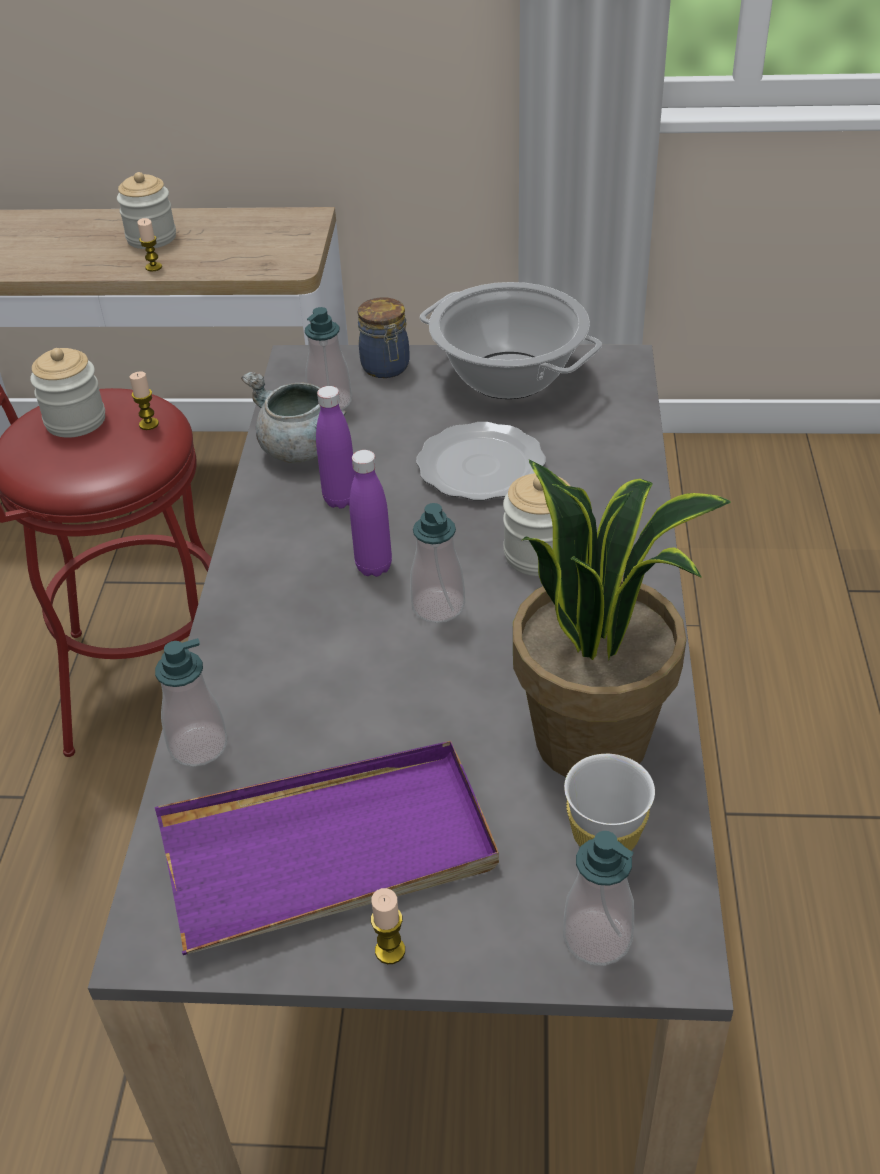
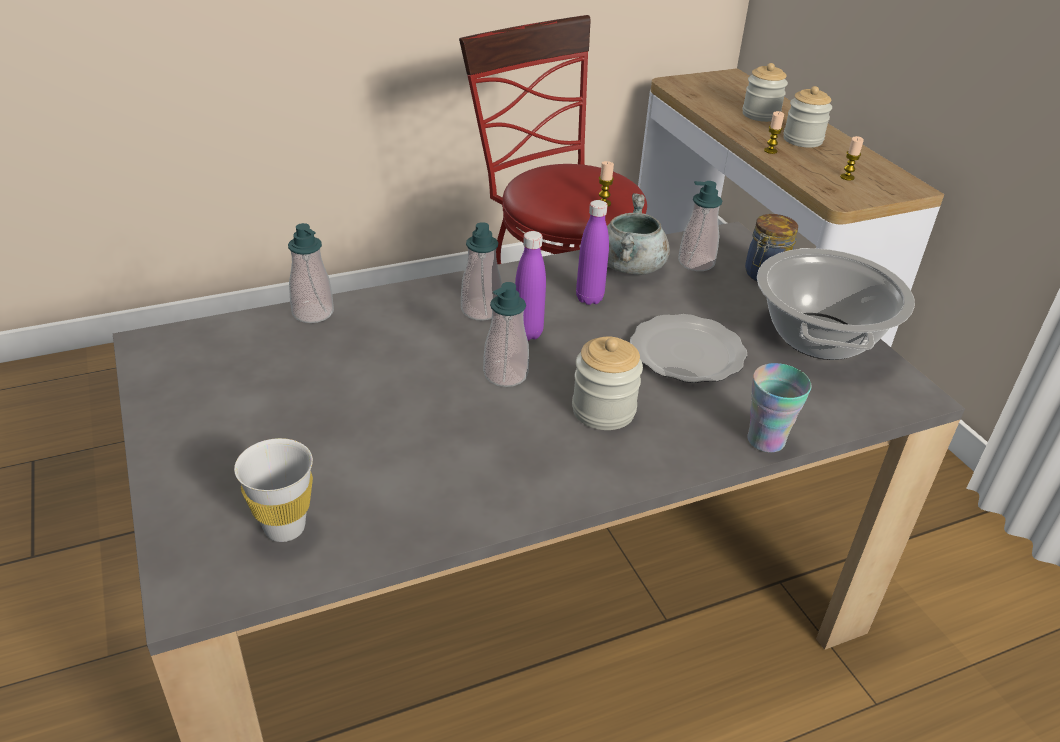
camera: 60 degrees right, 5 degrees down
jar [30,348,105,438] -> jar moved to [742,63,788,122]
purple tray [155,741,499,955] -> none
candle [371,888,405,964] -> candle moved to [840,136,864,181]
potted plant [513,459,731,777] -> none
soap dispenser [563,831,634,966] -> soap dispenser moved to [461,222,502,321]
none -> cup [747,363,811,453]

